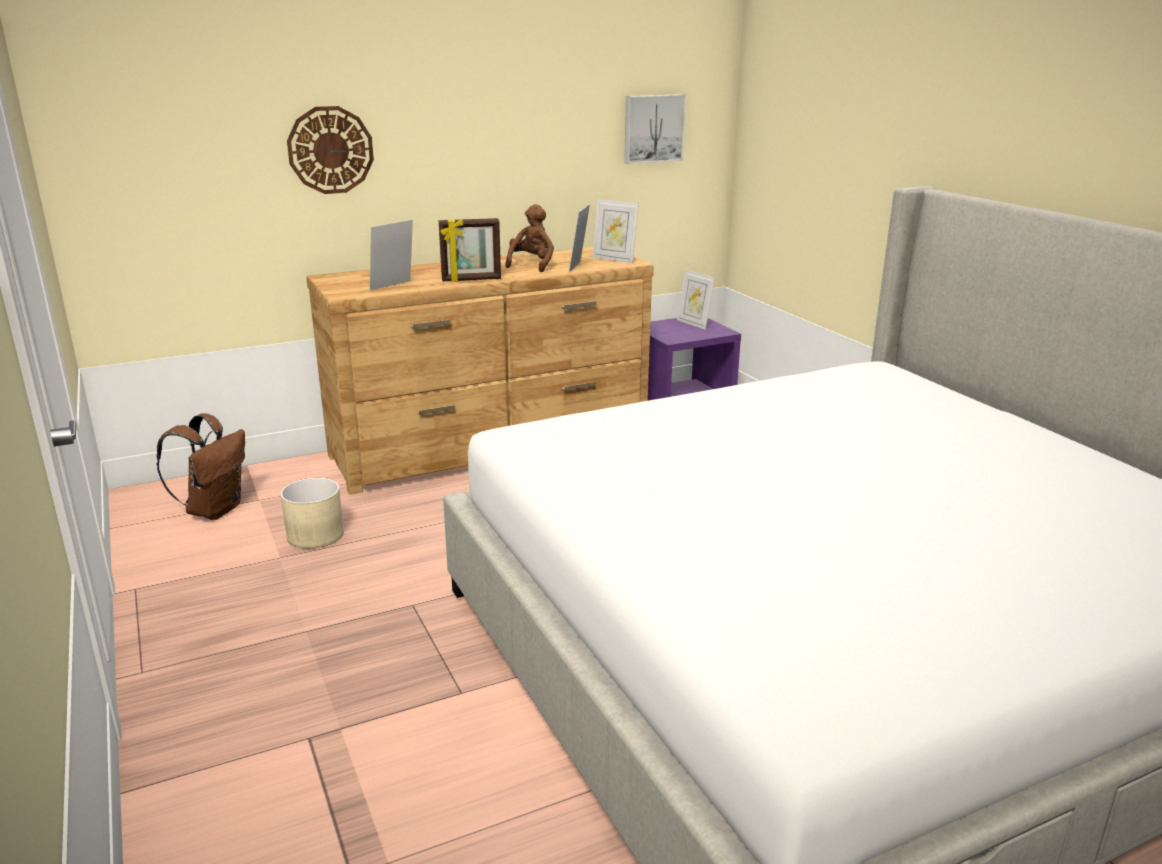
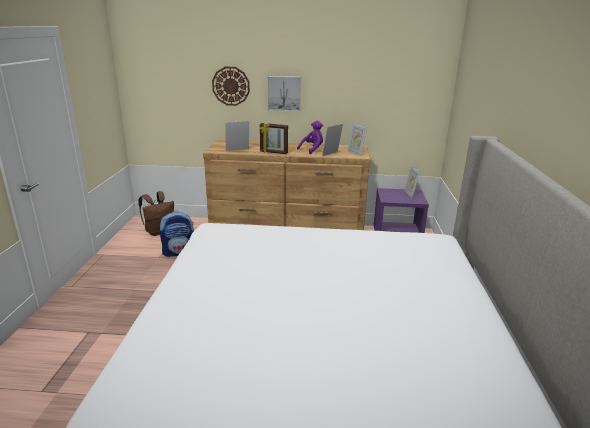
camera: 30 degrees right, 0 degrees up
beige planter [280,478,344,549] -> backpack [160,212,194,257]
brown plush toy [505,204,554,272] -> purple plush toy [297,121,323,154]
picture [624,94,686,164] -> picture moved to [267,76,301,111]

